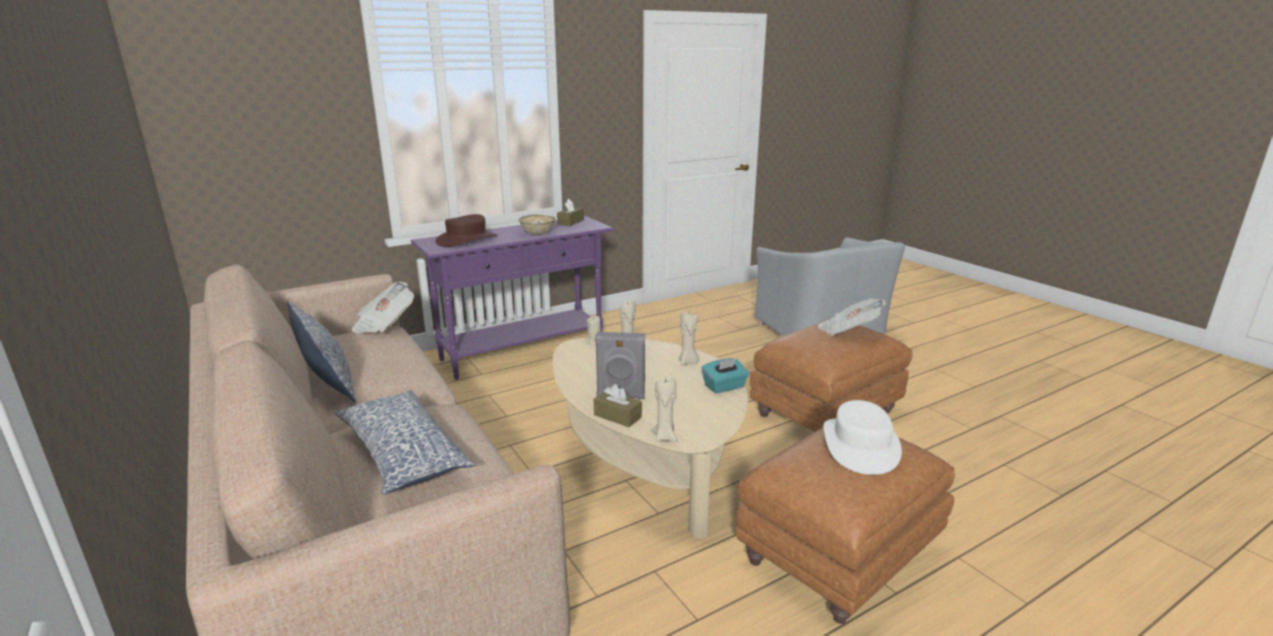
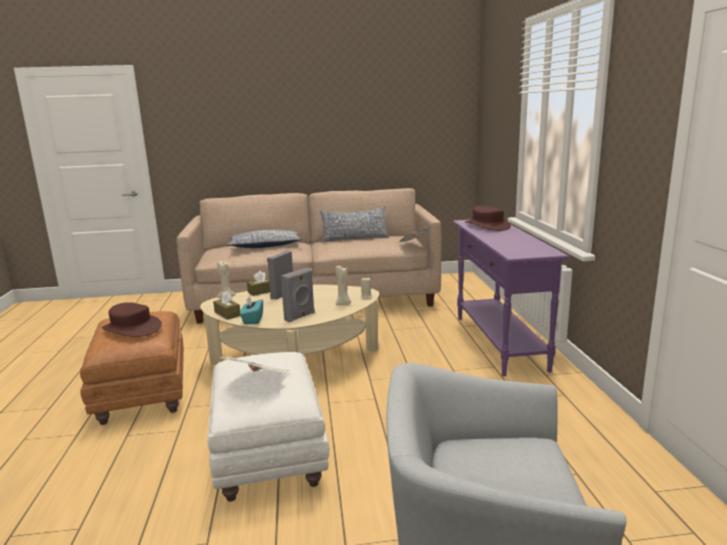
camera: 115 degrees right, 5 degrees down
bowl [519,215,556,235] -> none
brown tissue box [557,199,584,226] -> brown tissue box moved to [213,291,240,320]
beige candle [678,311,700,366] -> grey speaker [281,268,315,322]
brown ottoman [750,321,913,432] -> white ottoman [208,352,330,502]
white hat [824,400,902,475] -> brown hat [102,302,162,337]

